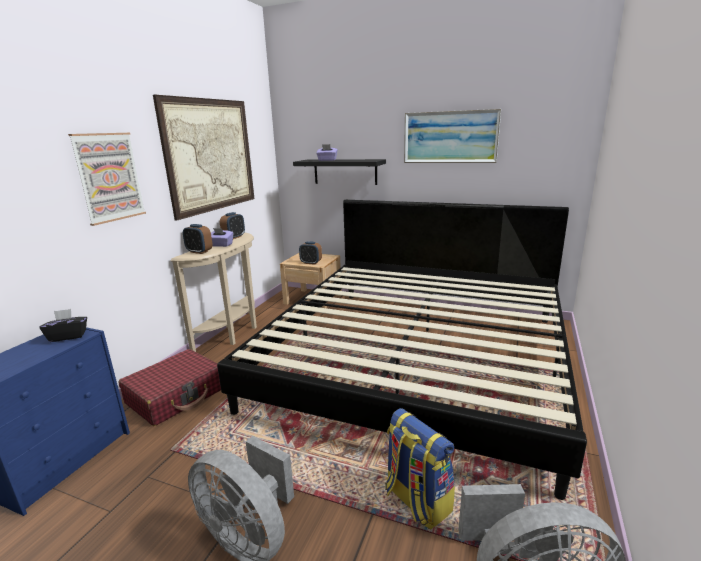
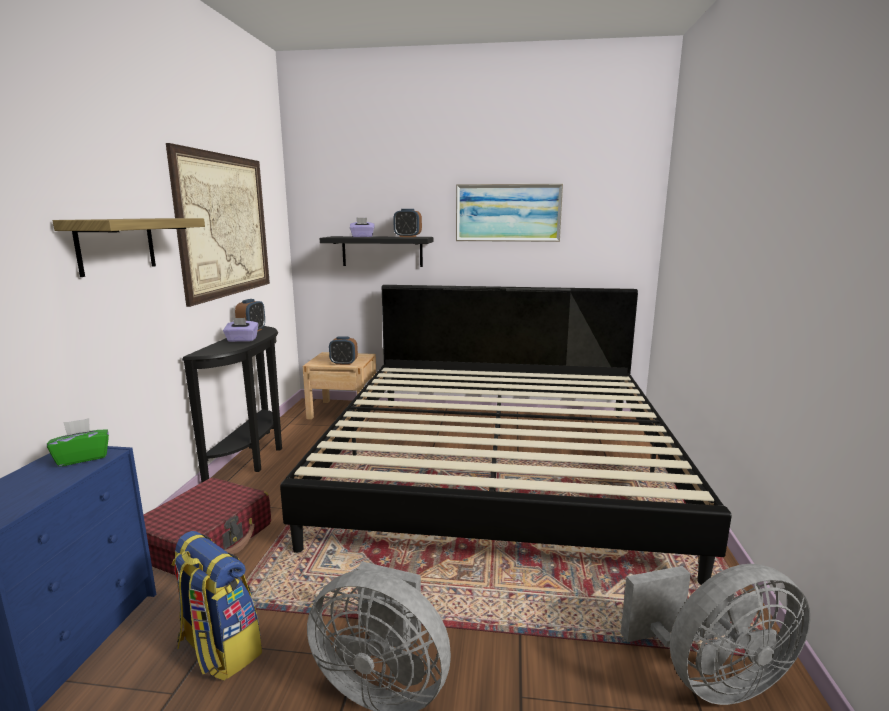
camera: 15 degrees left, 5 degrees down
black tissue box [39,309,87,342] -> green tissue box [47,418,109,467]
picture [68,133,146,226] -> shelf [53,218,205,277]
beige console table [171,232,257,352] -> black console table [182,326,282,482]
alarm clock [183,224,212,254] -> alarm clock moved to [393,209,422,237]
backpack [385,408,455,530] -> backpack moved to [172,531,262,681]

